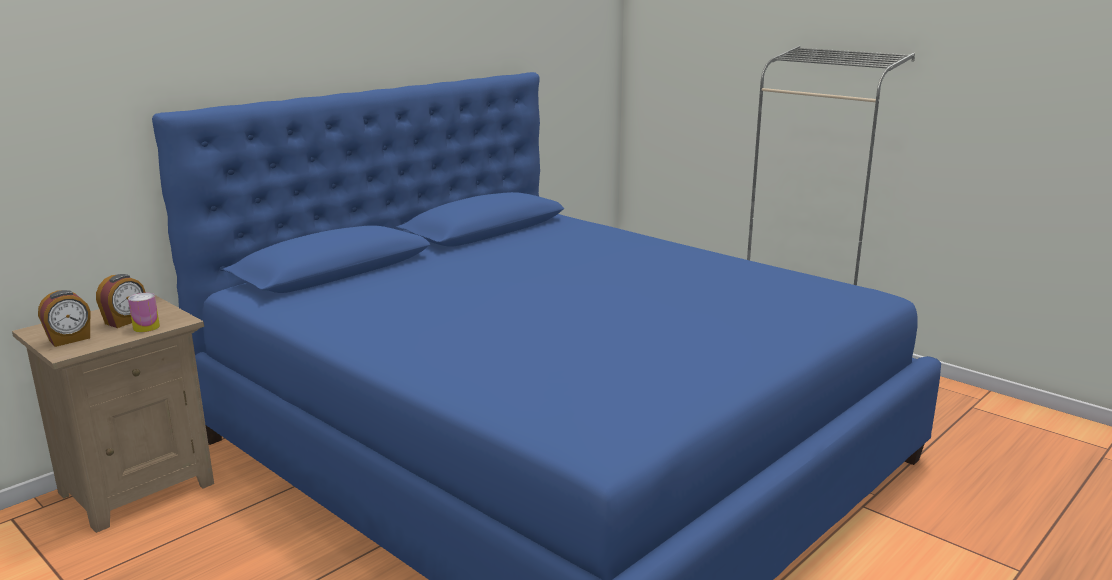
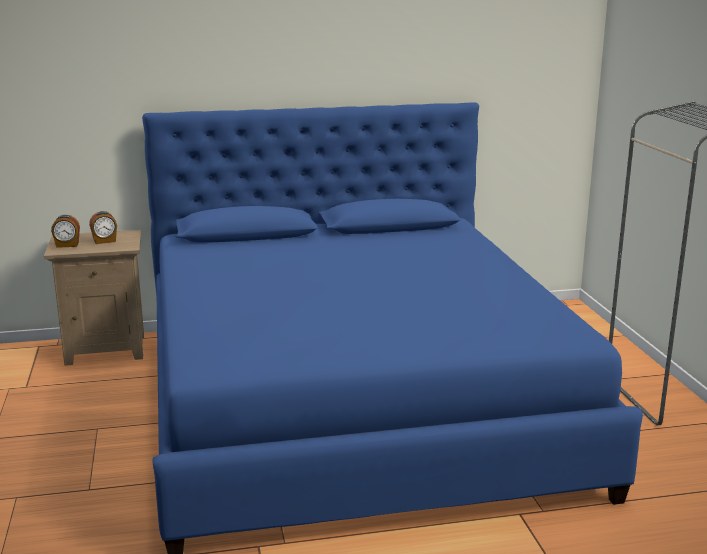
camera: 35 degrees right, 0 degrees up
can [128,293,160,332] -> none

